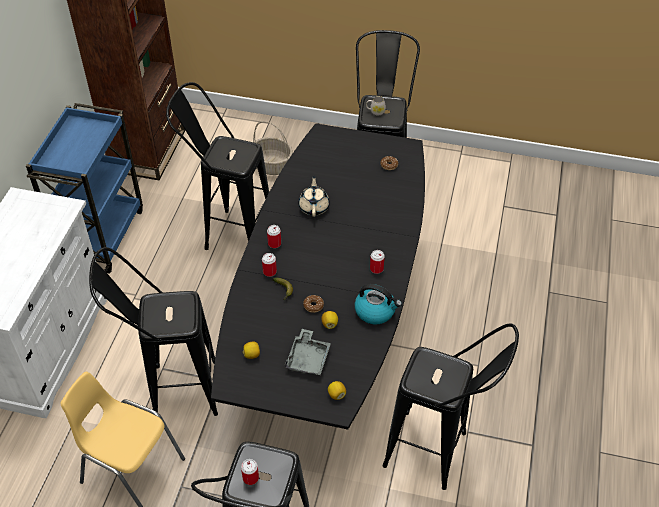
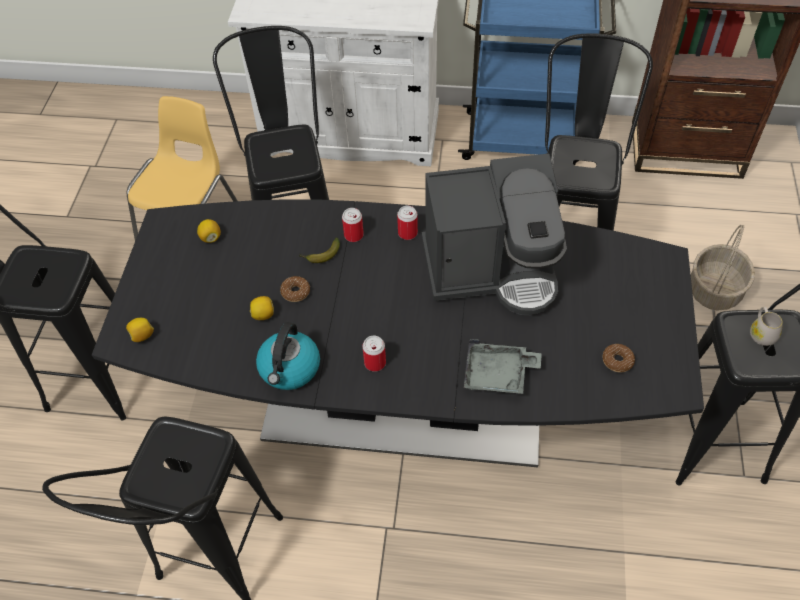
camera: 85 degrees right, 5 degrees up
can [241,459,259,485] -> none
grey tray [285,329,331,375] -> grey tray moved to [464,339,542,394]
beige teapot [299,176,330,217] -> coffee machine [422,153,567,315]

